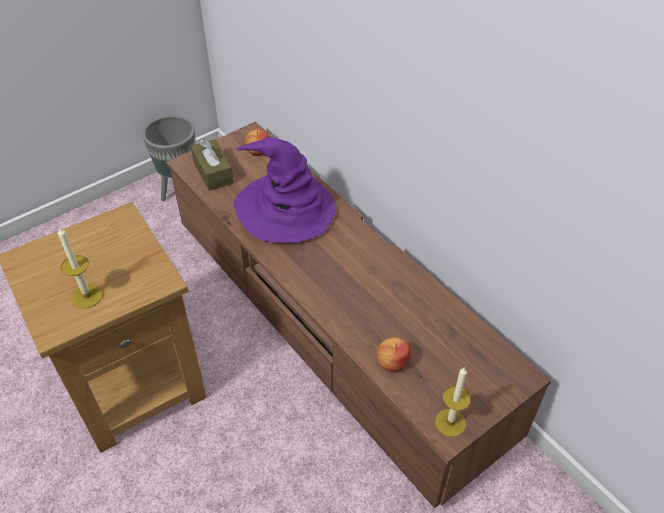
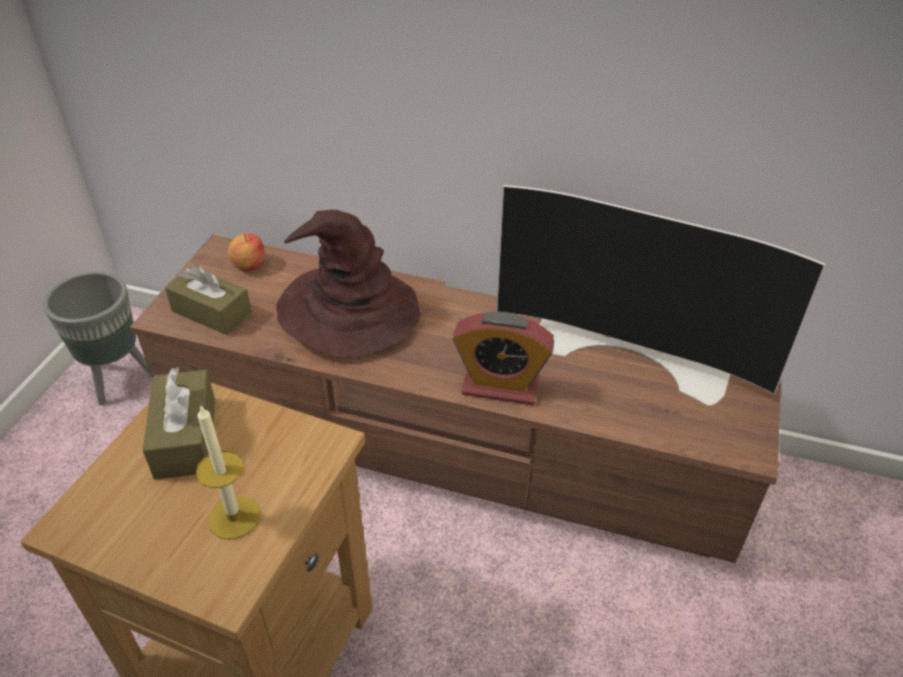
camera: 35 degrees left, 5 degrees down
purple hat [234,137,336,243] -> brown hat [276,210,421,358]
apple [377,337,411,372] -> none
candle [435,367,471,437] -> none
none -> brown tissue box [143,367,215,480]
none -> alarm clock [453,312,554,405]
none -> television [496,185,825,406]

